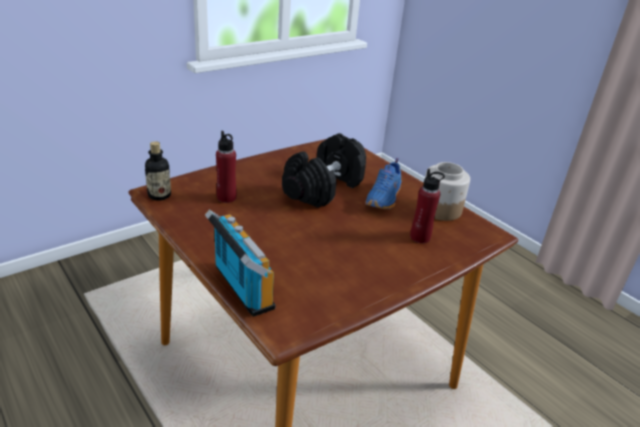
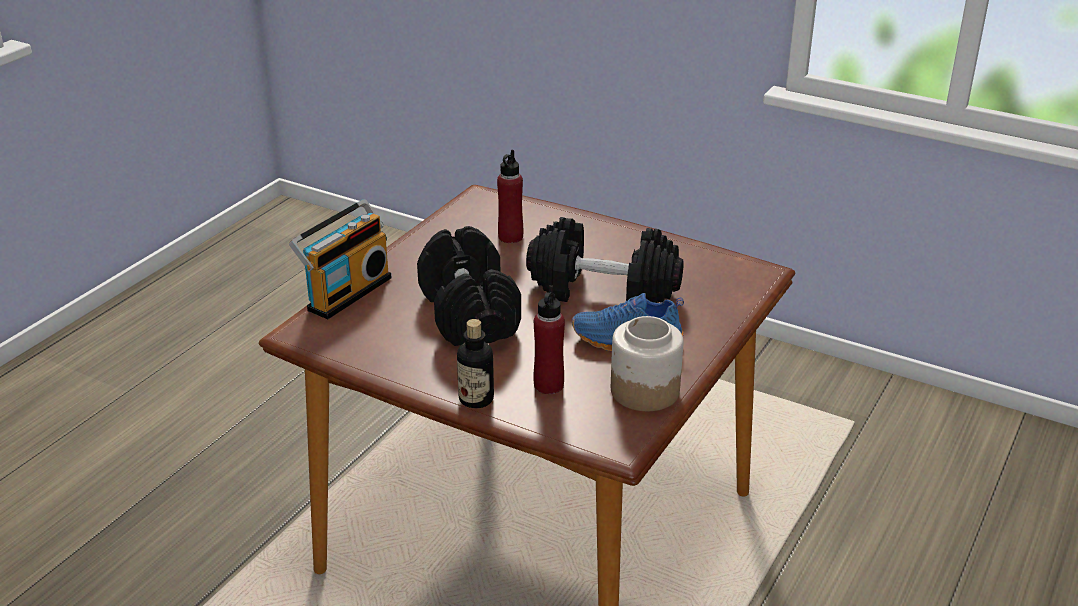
camera: 70 degrees right, 0 degrees up
bottle [145,141,171,201] -> bottle moved to [457,319,494,408]
none -> black dumbbell [417,226,521,346]

